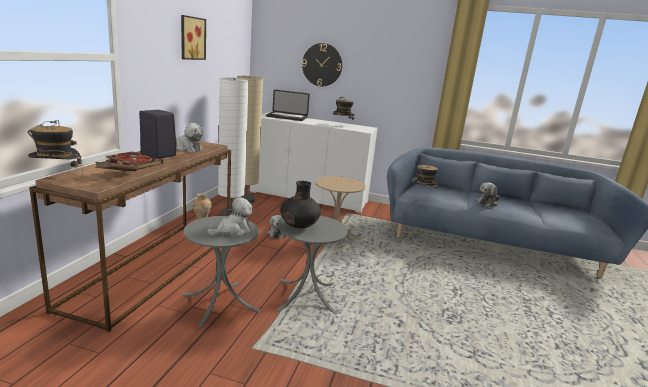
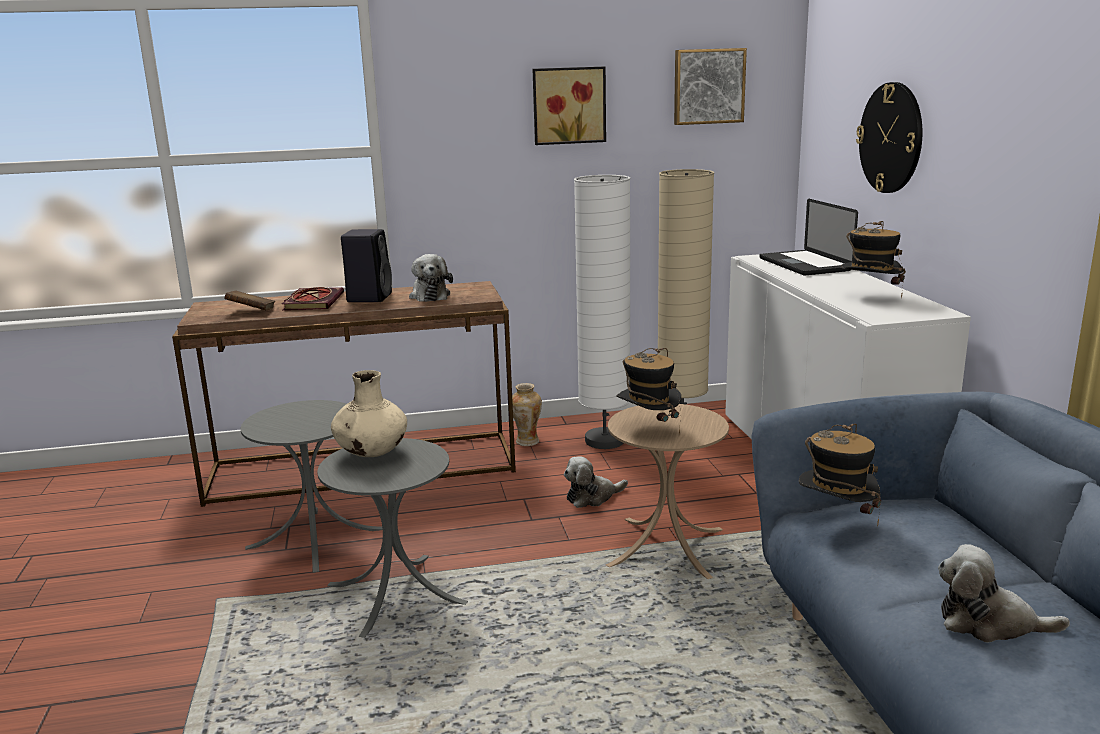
camera: 65 degrees right, 0 degrees up
hat [28,120,83,175] -> hat moved to [617,348,681,435]
plush toy [207,197,253,236] -> none
black vase [280,181,321,228] -> beige vase [331,370,407,457]
none -> picture [674,48,747,125]

